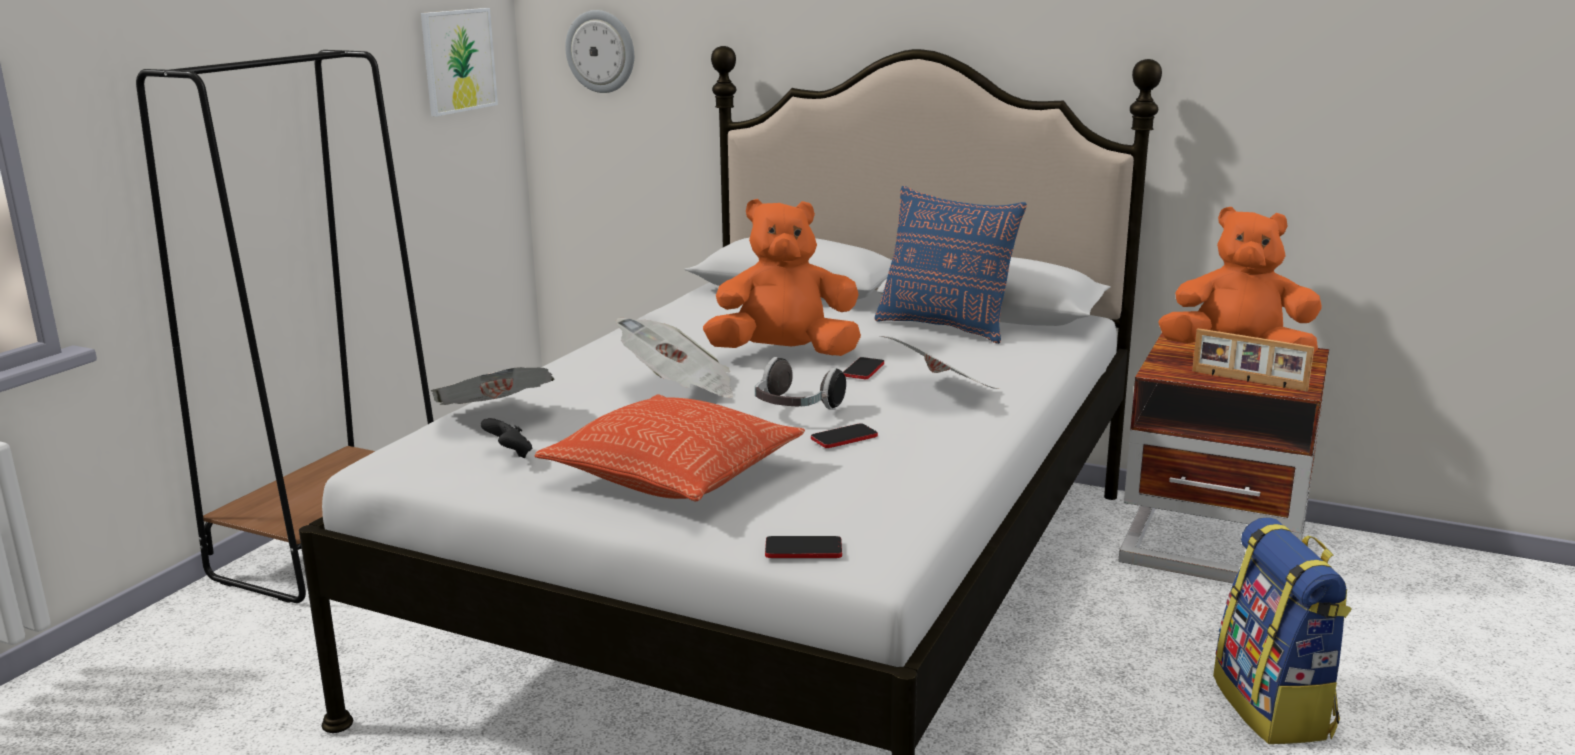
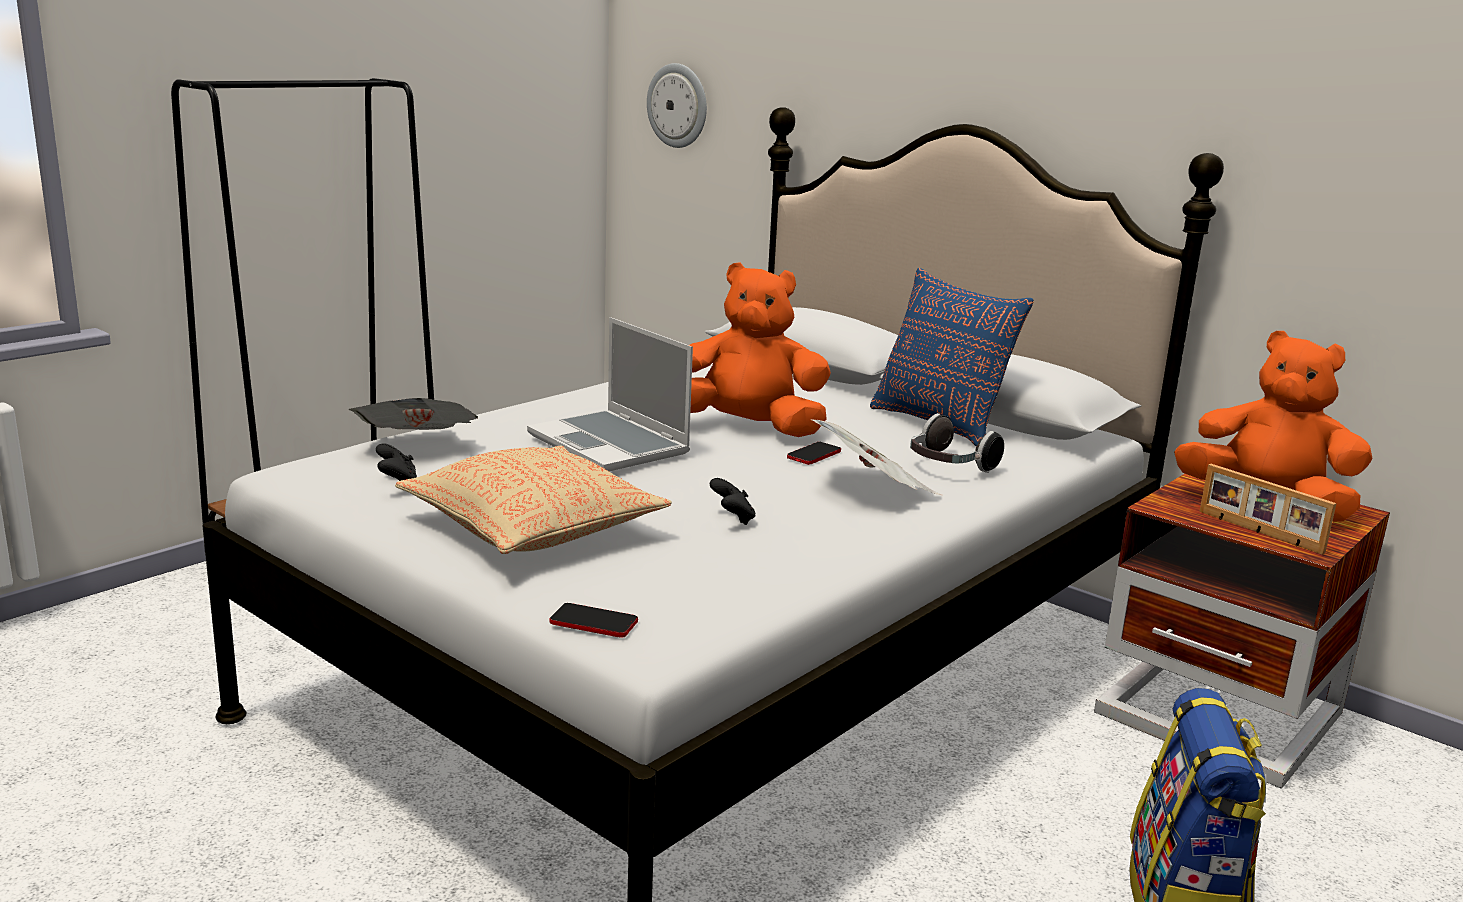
camera: 15 degrees right, 0 degrees up
picture [421,8,498,117] -> none
orange pillow [535,394,805,501] -> beige pillow [395,446,672,554]
newspaper [616,318,733,397] -> laptop [527,317,693,471]
headphones [755,357,846,410] -> headphones moved to [910,413,1004,473]
phone [811,423,878,448] -> black game controller [710,478,756,525]

